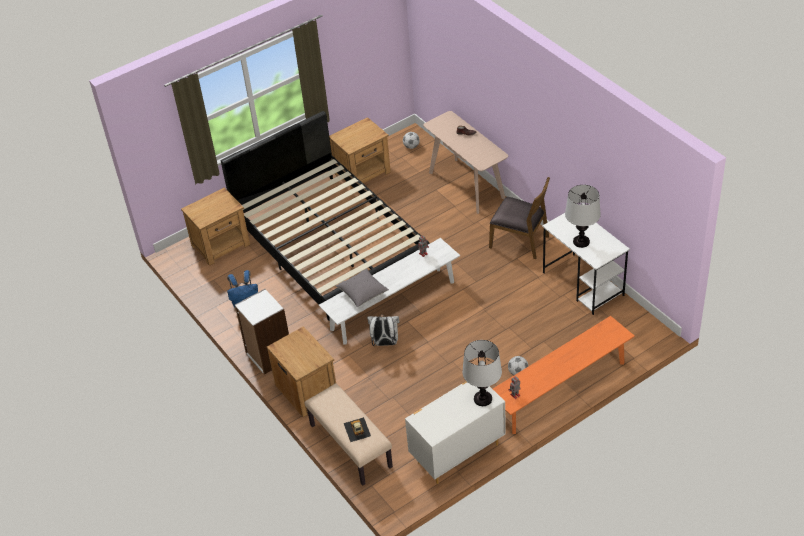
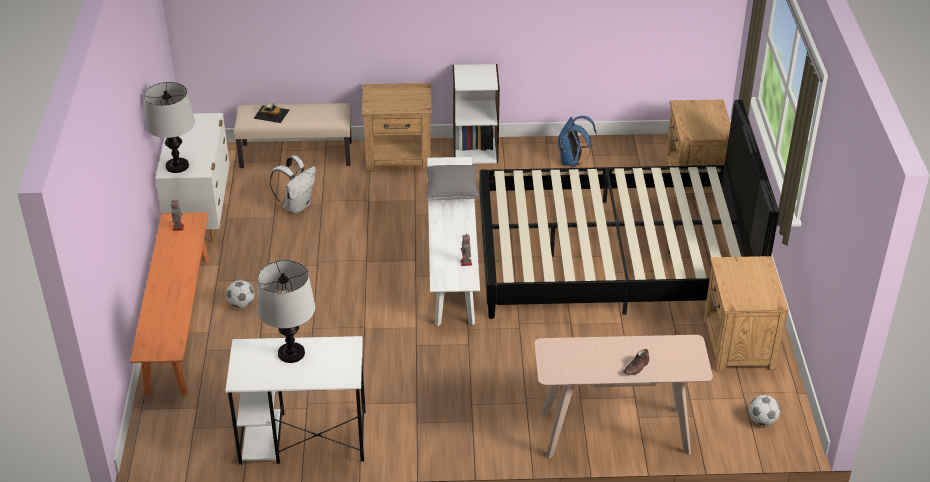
camera: 120 degrees right, 5 degrees down
white backpack [367,315,399,346] -> white backpack moved to [270,155,316,214]
brown chair [489,177,550,259] -> none

